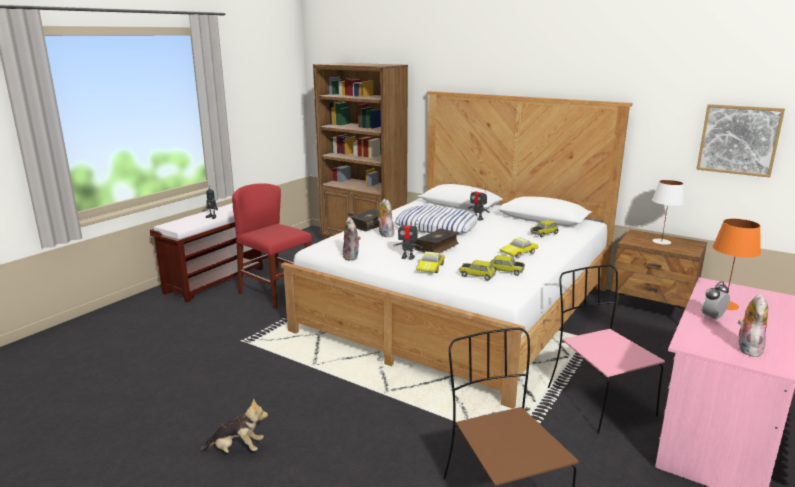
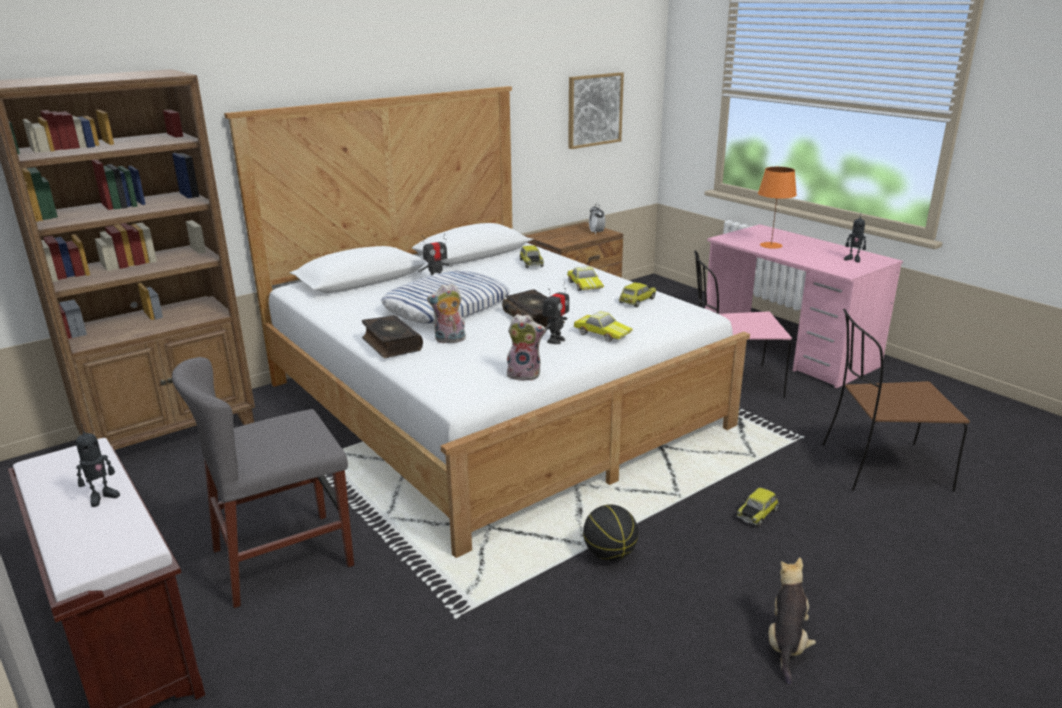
camera: 70 degrees left, 5 degrees up
red chair [232,183,312,309] -> grey chair [172,357,354,608]
toy car [459,260,496,281] -> toy car moved to [737,488,779,526]
white table lamp [652,180,685,245] -> none
alarm clock [701,281,730,320] -> alarm clock moved to [589,204,605,235]
plush toy [738,294,768,357] -> toy robot [844,212,866,262]
none -> basketball [583,504,638,561]

